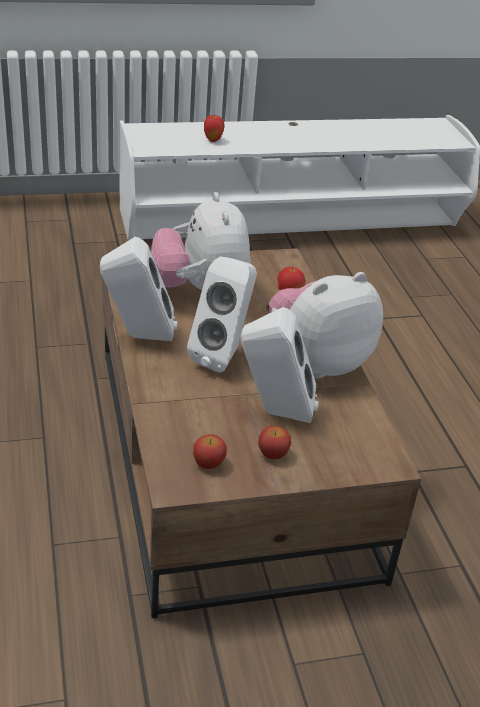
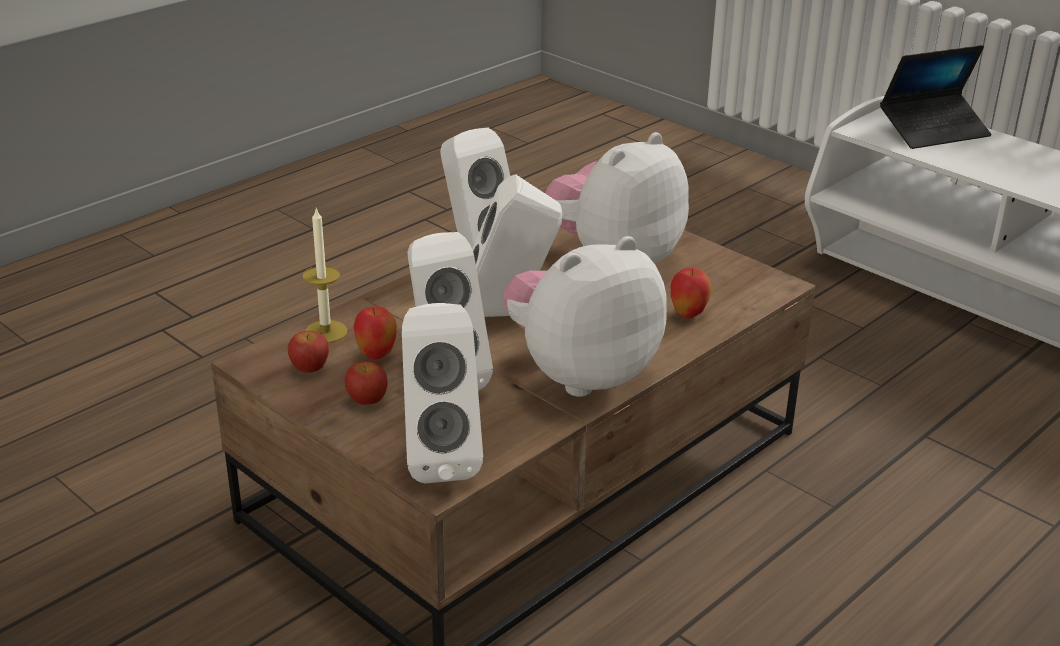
camera: 60 degrees right, 5 degrees down
apple [204,115,225,142] -> apple moved to [353,306,397,359]
plush toy [269,272,383,379] -> plush toy turned 60 degrees counterclockwise [503,236,667,397]
none -> candle [303,208,347,343]
none -> white speaker [402,303,483,483]
none -> laptop [880,45,992,149]

